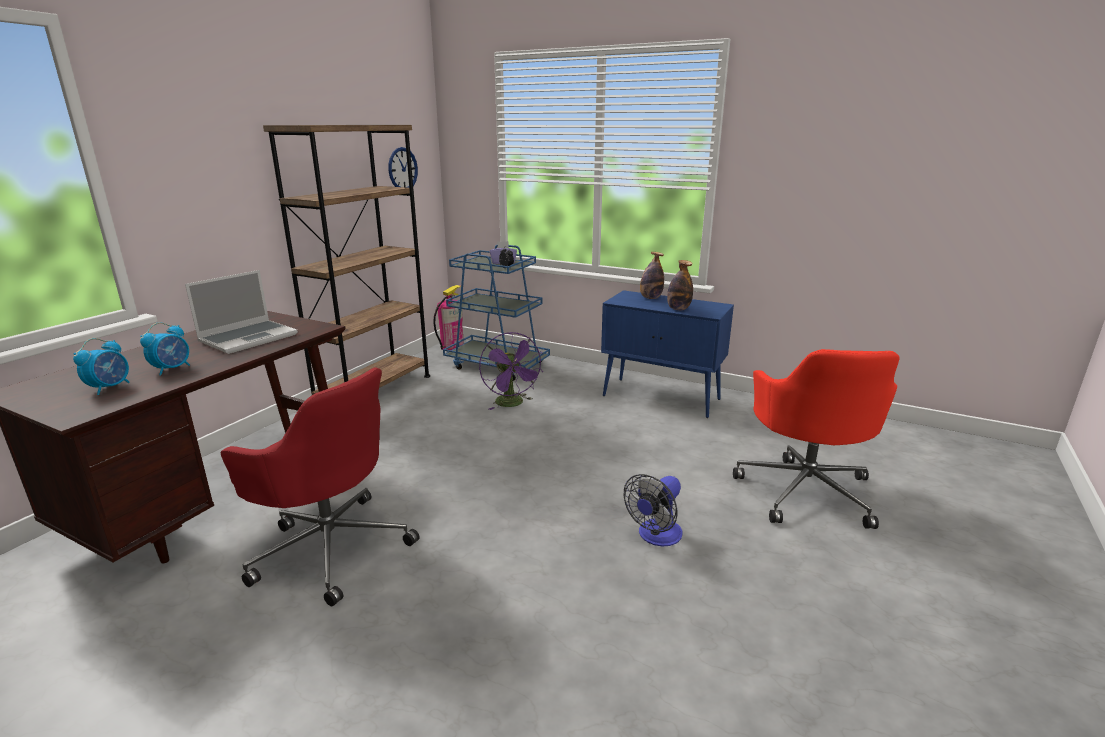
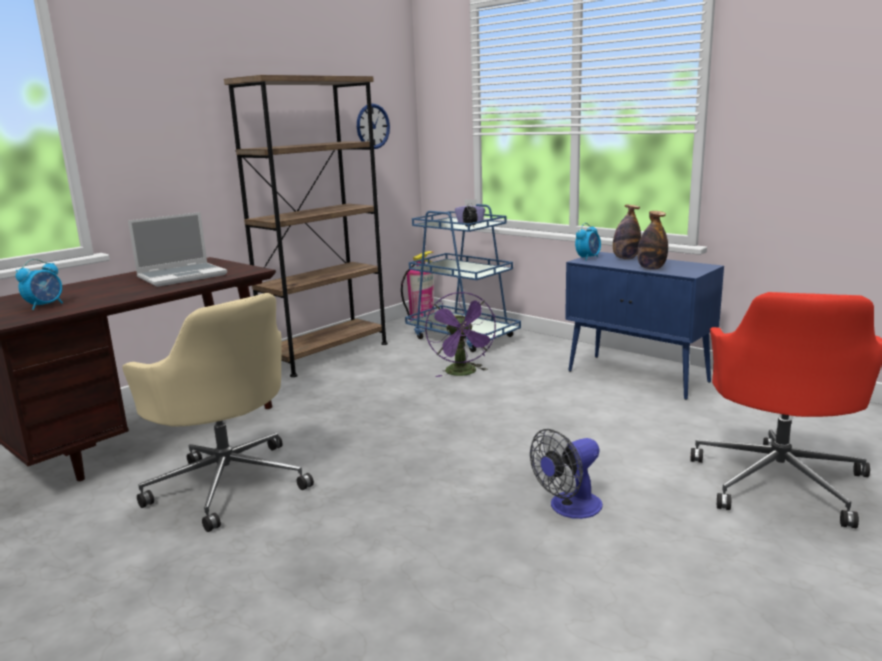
camera: 15 degrees right, 5 degrees down
alarm clock [140,322,190,376] -> alarm clock moved to [575,223,601,261]
red office chair [220,367,419,607] -> beige office chair [122,293,314,532]

